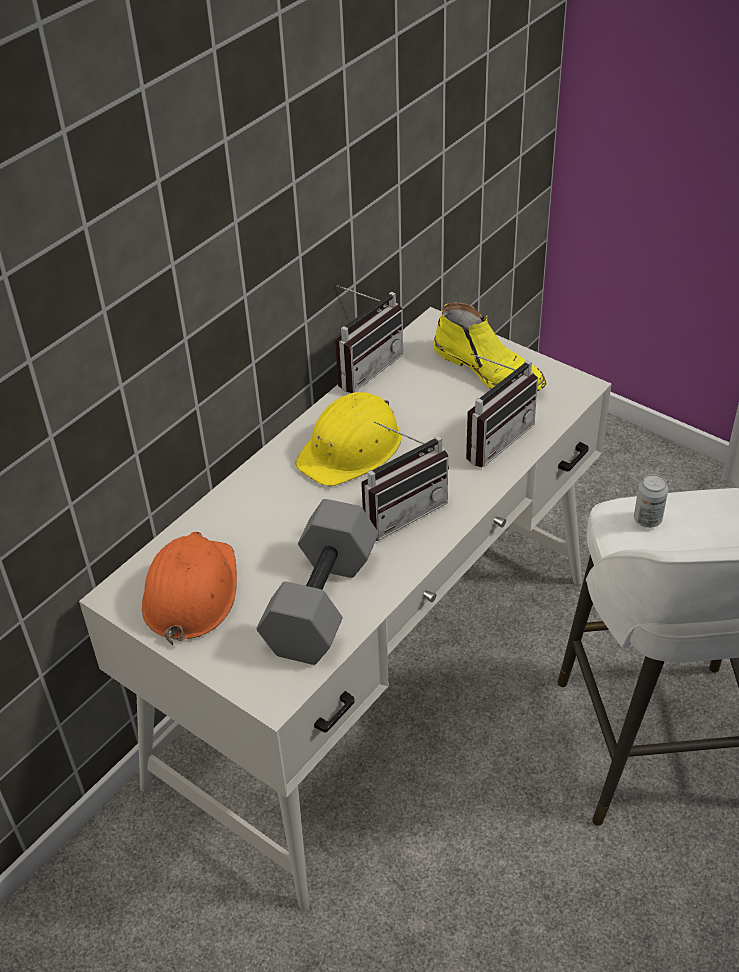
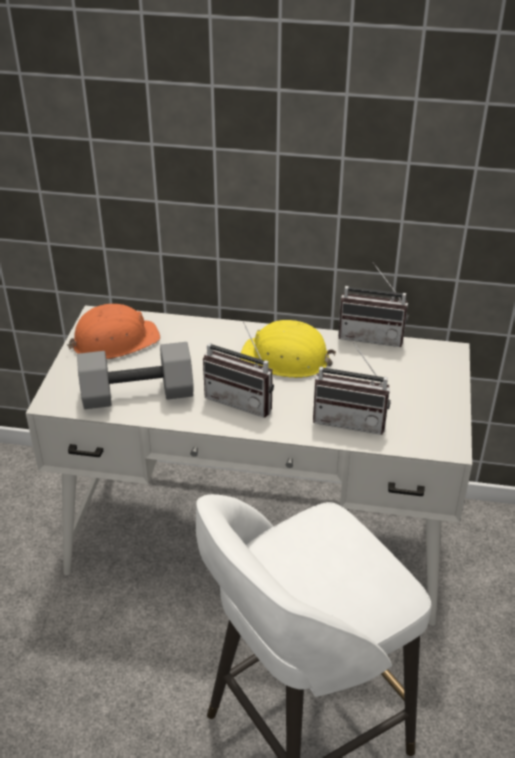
camera: 60 degrees right, 5 degrees down
yellow boot [433,302,546,391] -> none
can [634,474,668,528] -> none

